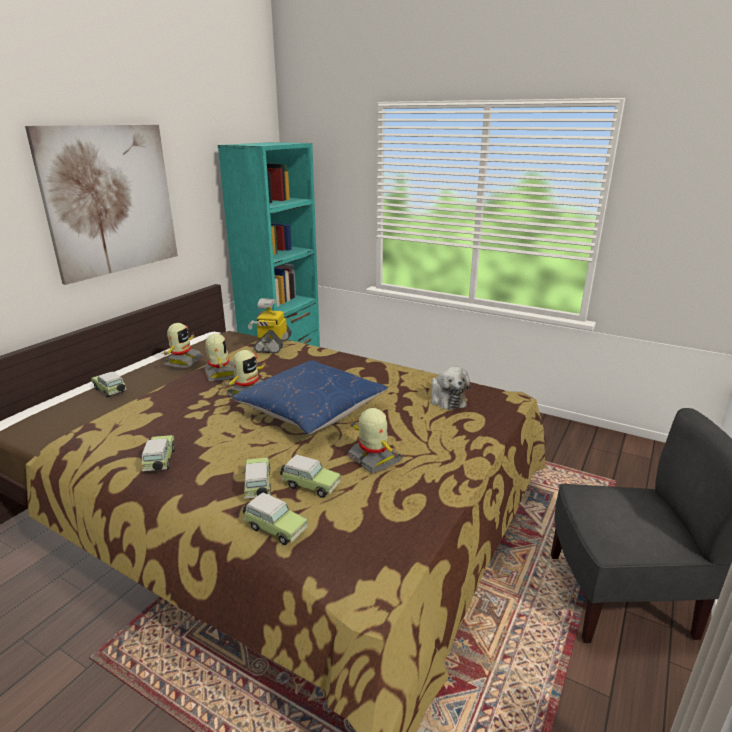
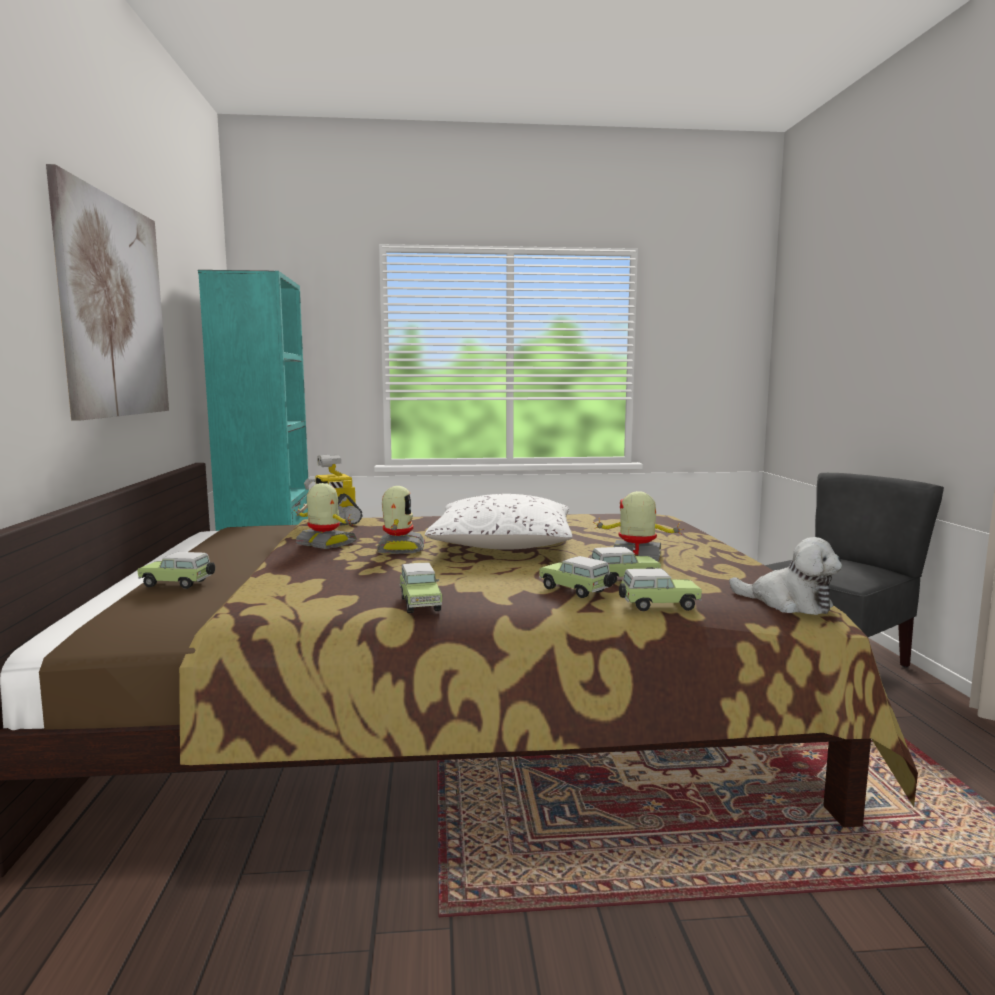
camera: 35 degrees left, 15 degrees down
toy car [141,435,175,471] -> toy car turned 150 degrees counterclockwise [399,563,442,613]
toy robot [162,323,204,368] -> none
blue pillow [232,360,388,435] -> white pillow [425,494,572,550]
plush toy [431,367,470,410] -> plush toy moved to [729,537,842,615]

